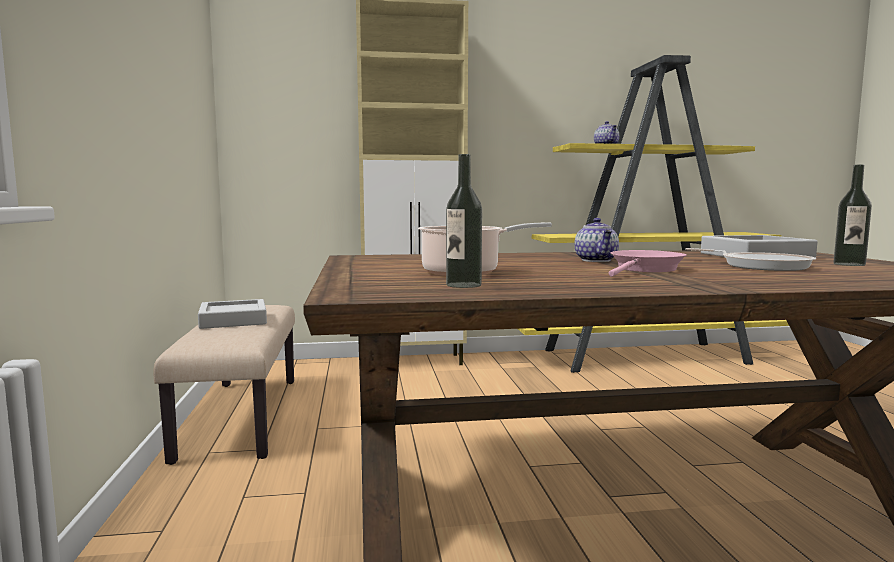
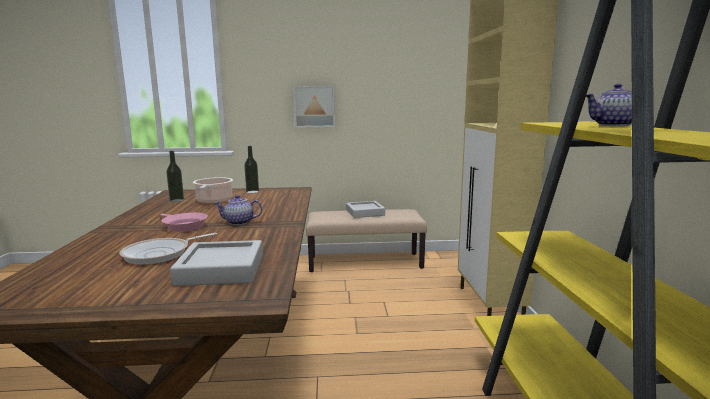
camera: 95 degrees right, 5 degrees up
bottle [833,164,872,266] -> bottle moved to [244,146,259,193]
none -> picture [293,86,335,128]

